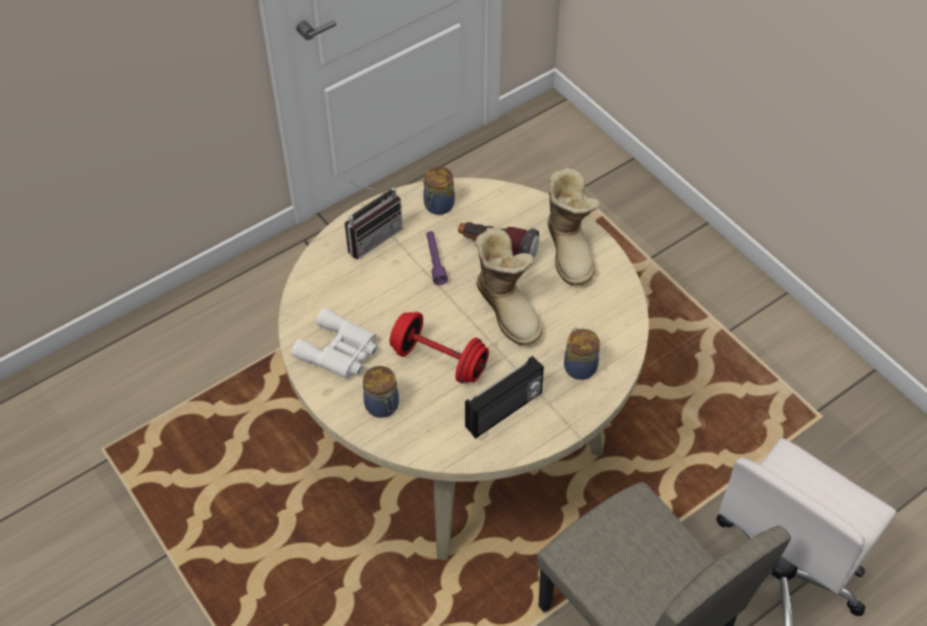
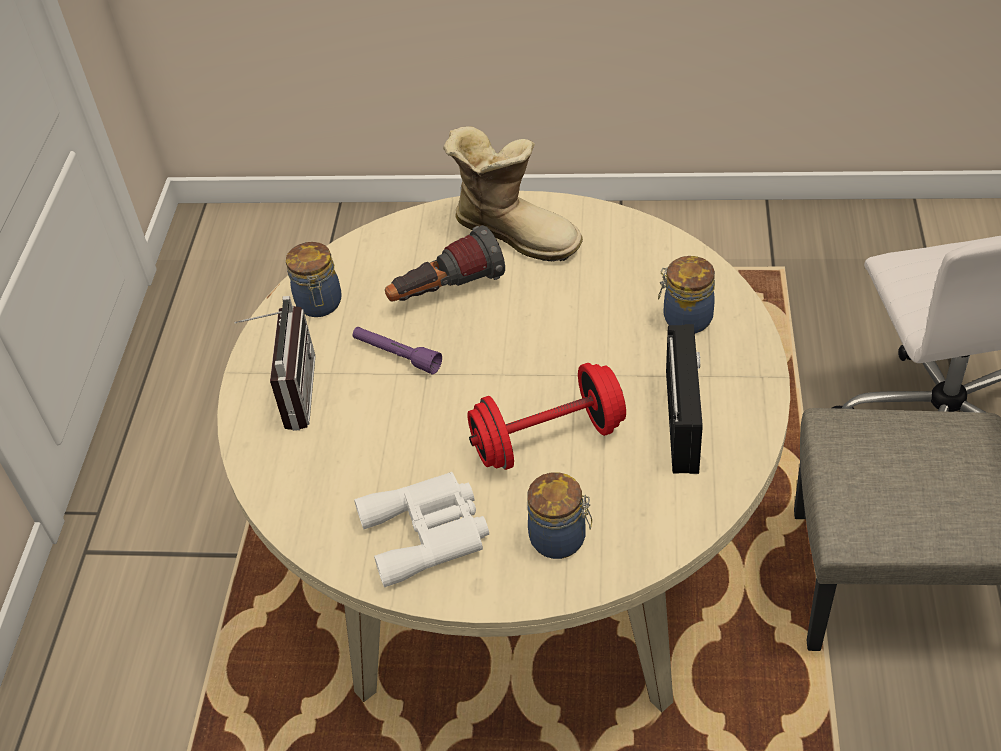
camera: 45 degrees left, 5 degrees down
boot [475,228,542,346] -> none

